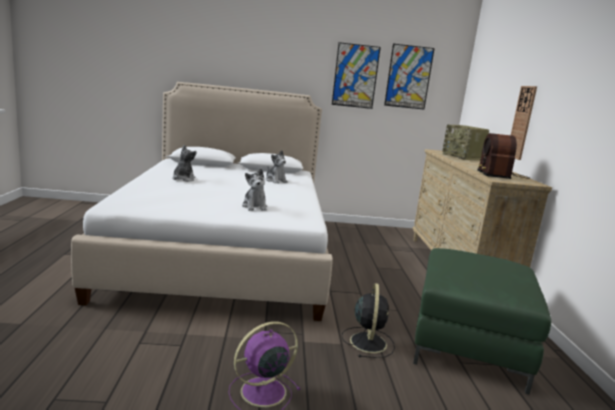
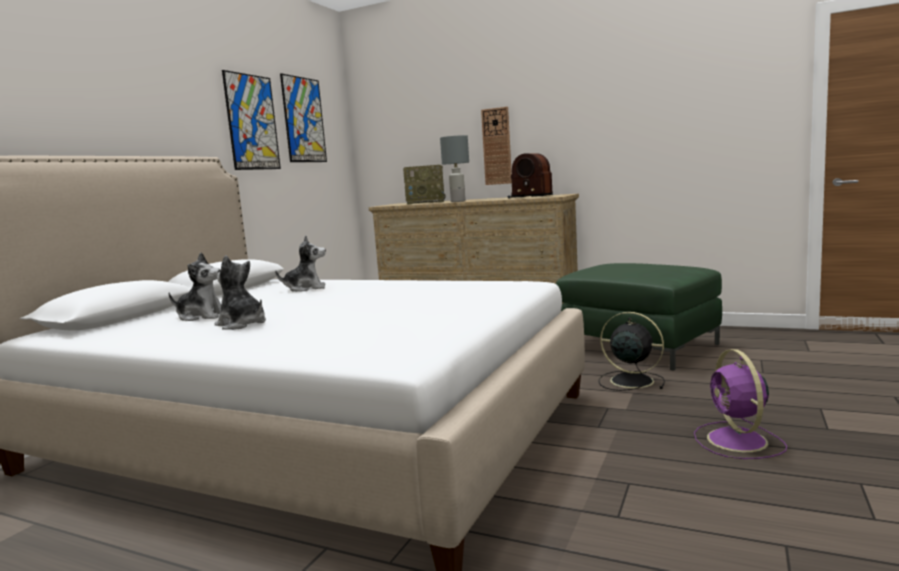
camera: 60 degrees left, 5 degrees down
plush toy [242,168,267,211] -> plush toy moved to [169,253,221,321]
none -> grey table lamp [440,135,469,202]

